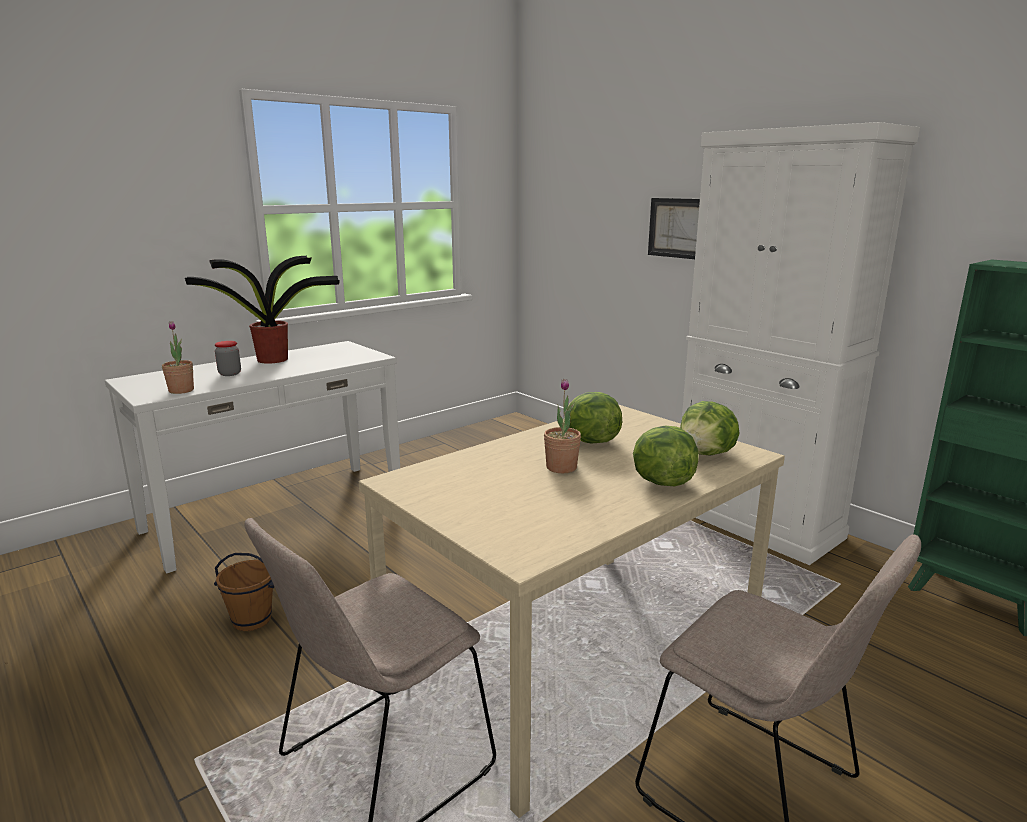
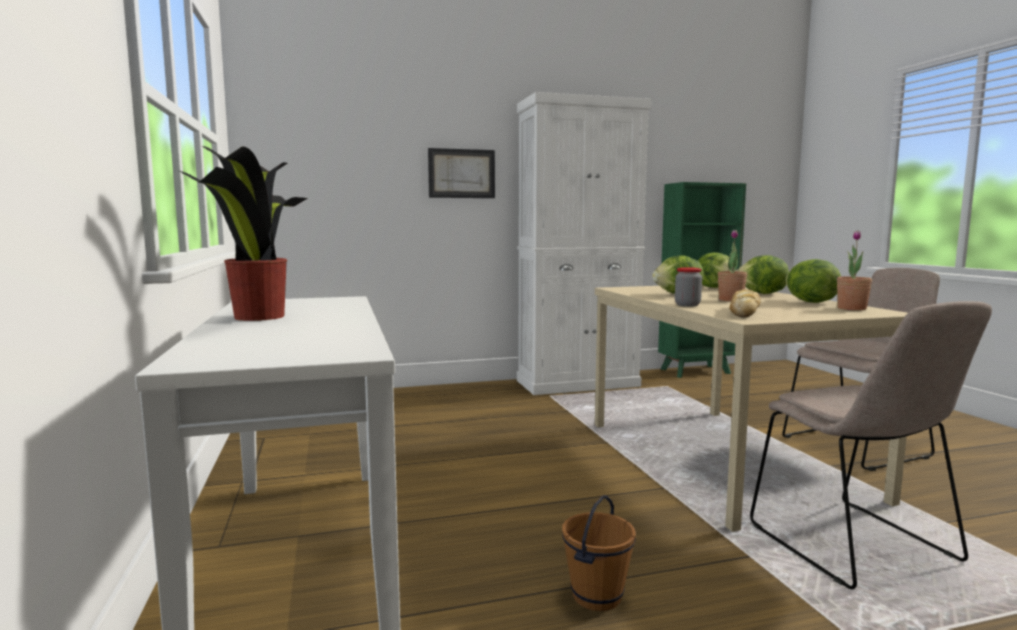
camera: 65 degrees left, 10 degrees down
potted plant [162,321,194,394] -> potted plant moved to [837,230,872,310]
jar [215,341,241,376] -> jar moved to [675,267,702,306]
none -> bread [730,289,761,318]
none -> lettuce [786,259,841,303]

